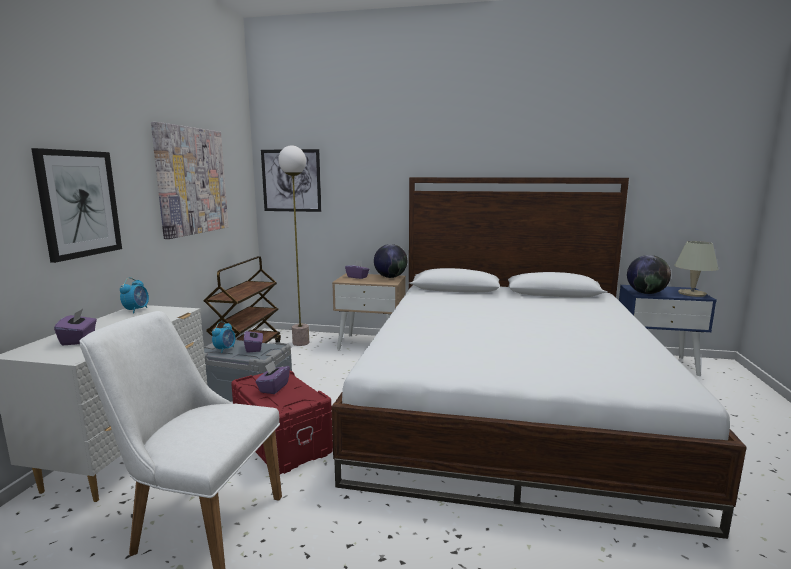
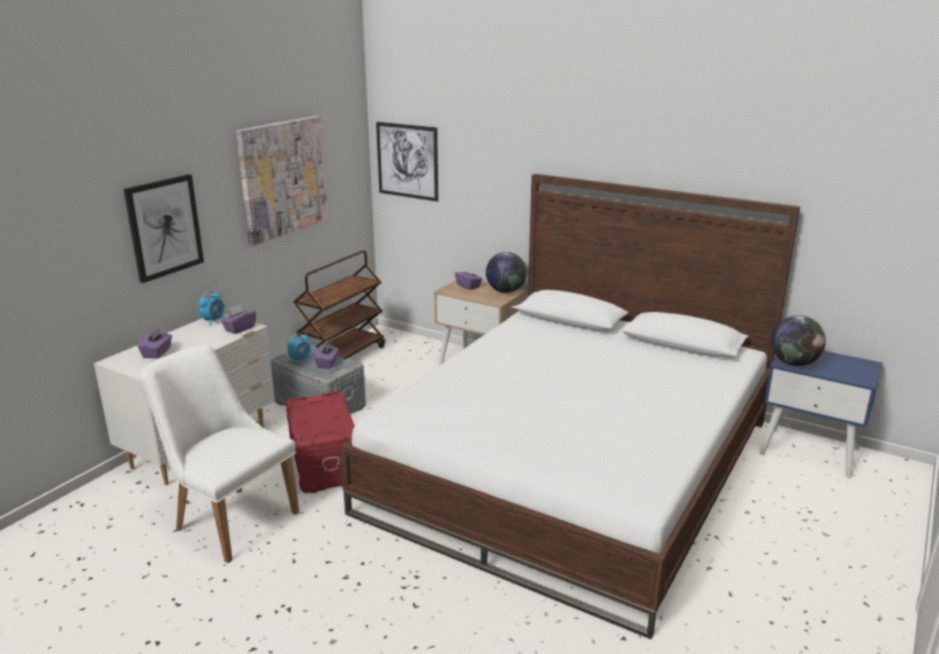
camera: 20 degrees right, 10 degrees up
purple tissue box [256,361,290,394] -> purple tissue box moved to [221,304,256,334]
floor lamp [278,145,309,346] -> none
beige table lamp [674,241,718,297] -> none

